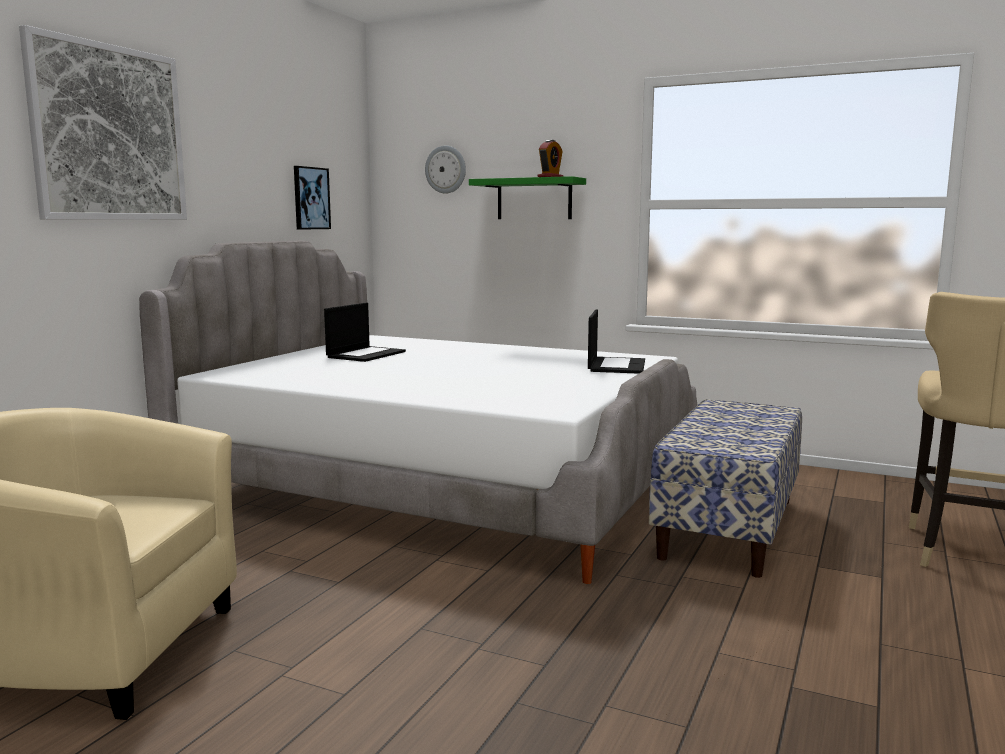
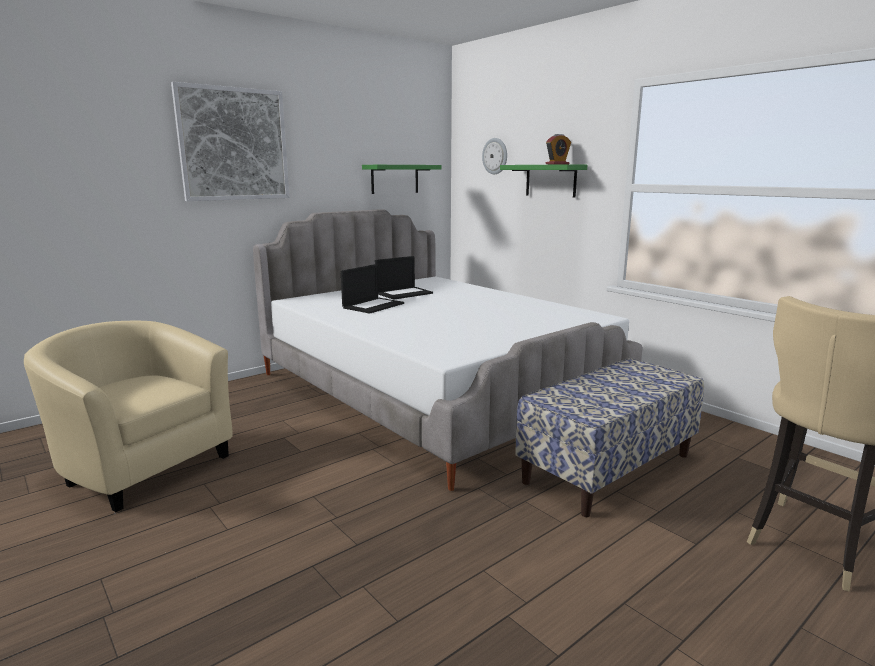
camera: 25 degrees right, 5 degrees up
picture [294,166,331,230] -> green shelf [362,165,442,194]
laptop [588,310,645,374] -> laptop moved to [341,264,404,314]

